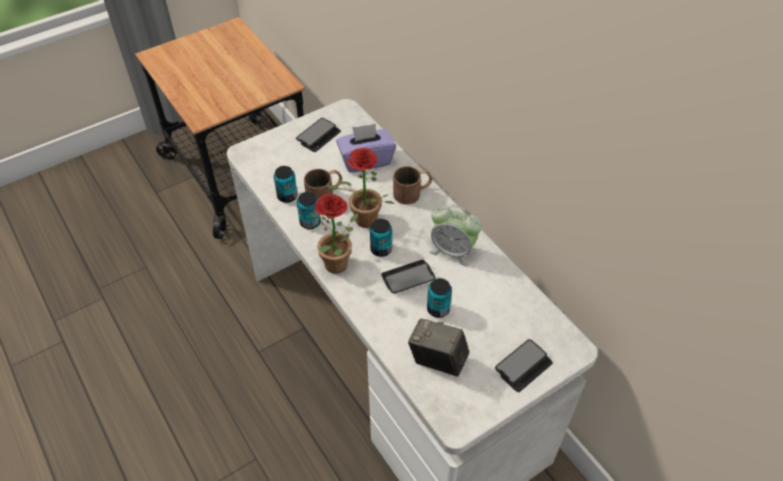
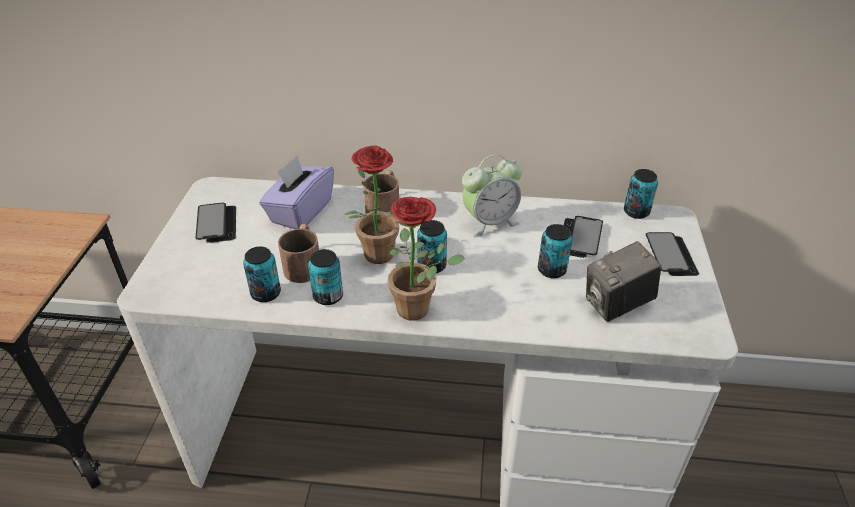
camera: 50 degrees left, 10 degrees down
phone [381,260,436,294] -> phone moved to [564,216,603,258]
none -> can [624,169,658,219]

